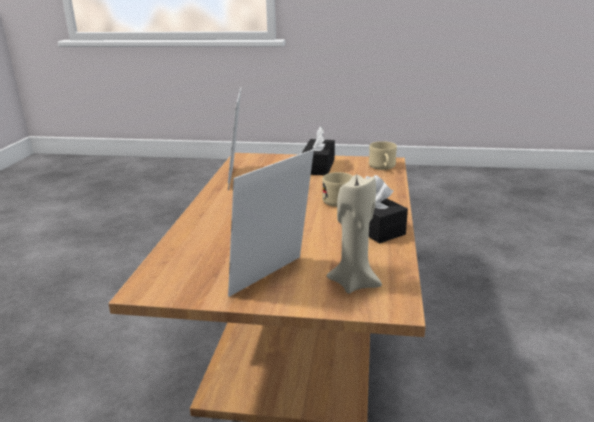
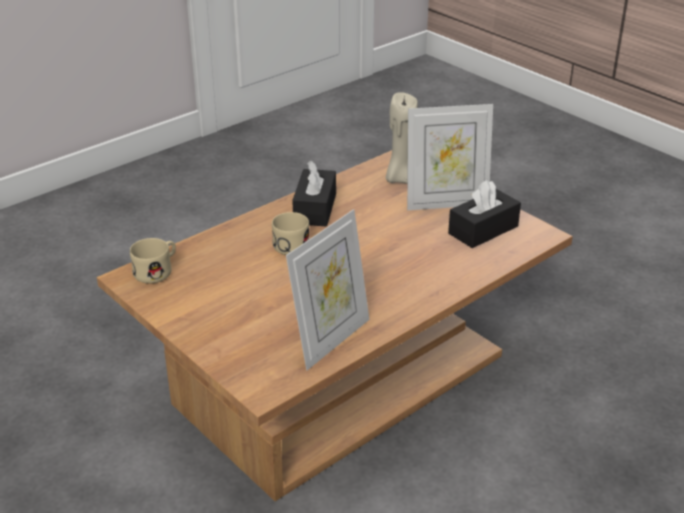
camera: 140 degrees left, 10 degrees up
black tissue box [302,126,335,175] -> black tissue box moved to [448,180,521,248]

